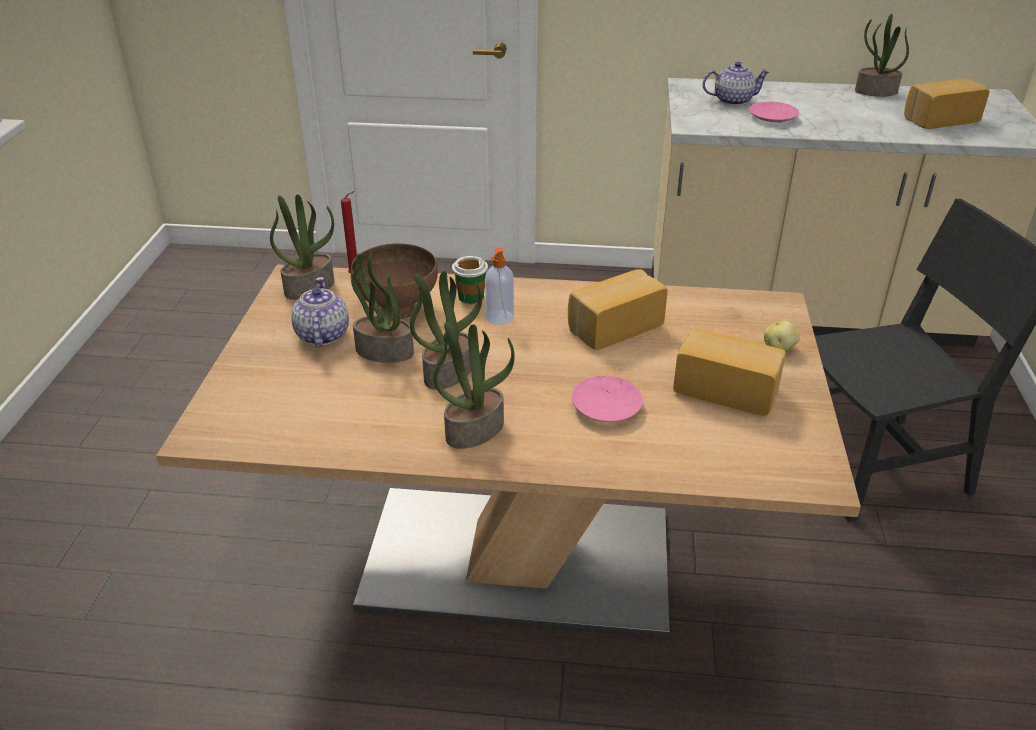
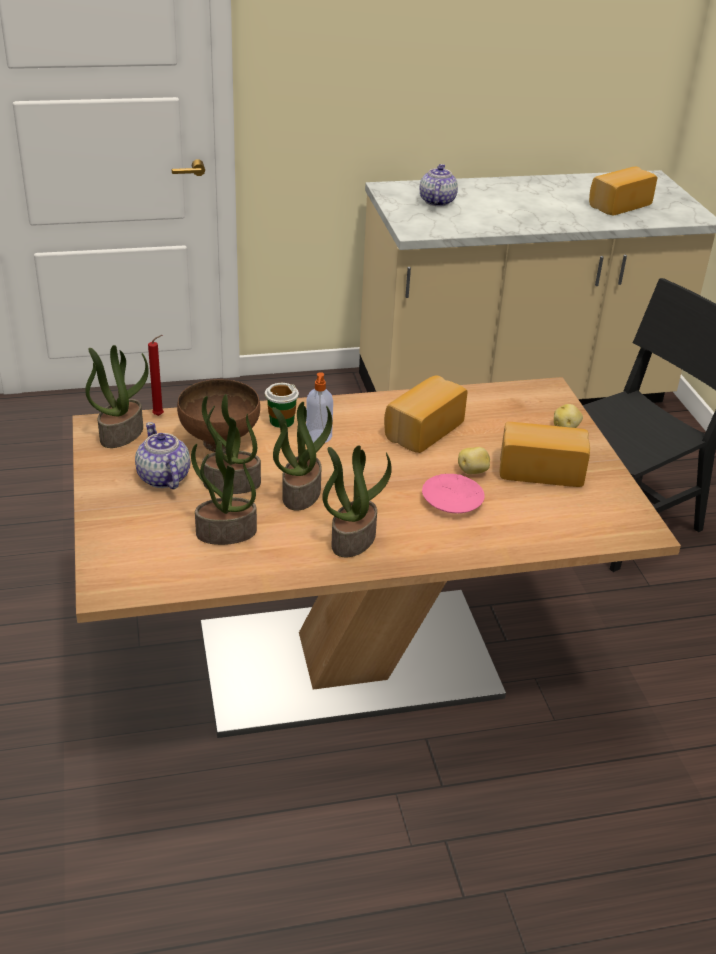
camera: 20 degrees left, 0 degrees up
teapot [702,62,770,106] -> teapot turned 60 degrees counterclockwise [420,164,458,207]
pink plate [749,102,799,123] -> none
potted plant [855,13,909,97] -> potted plant moved to [191,441,257,545]
none -> potato [458,447,490,474]

